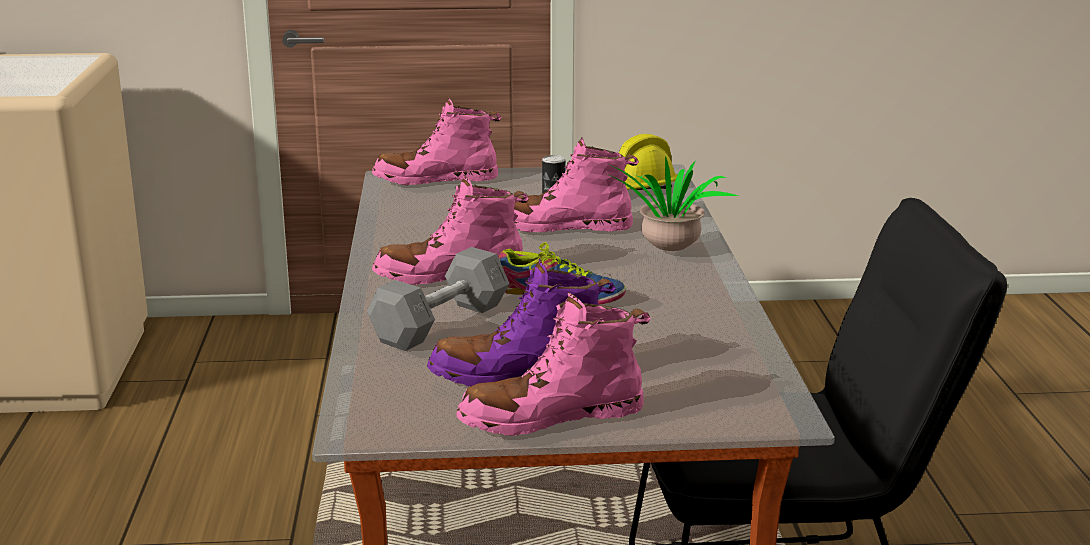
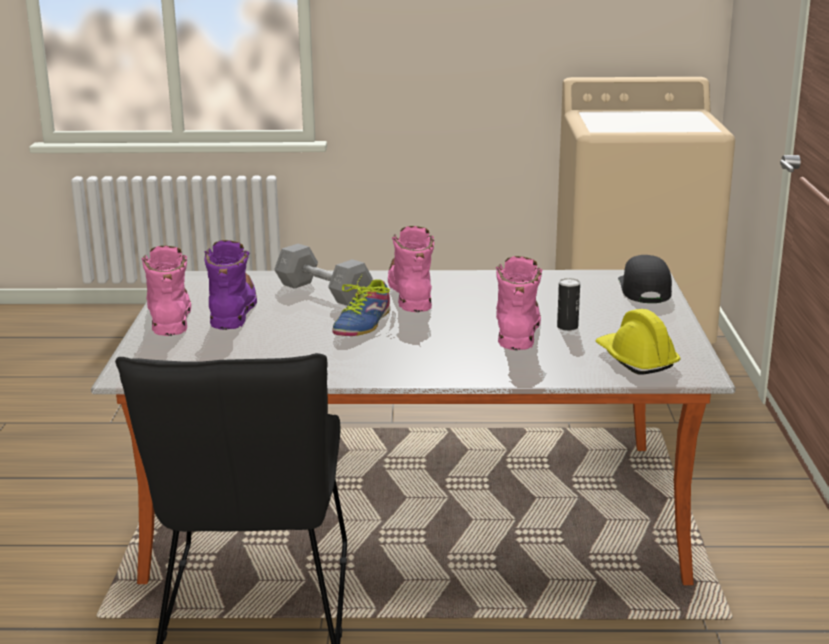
camera: 95 degrees right, 0 degrees up
pink boot [372,98,501,185] -> black cap [618,255,672,303]
potted plant [609,156,738,251] -> none

